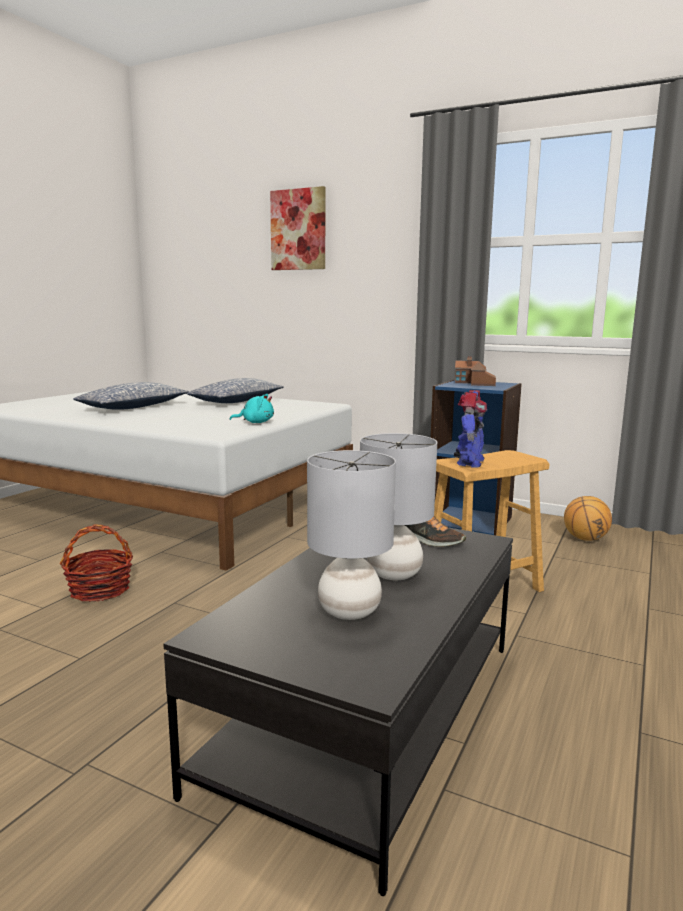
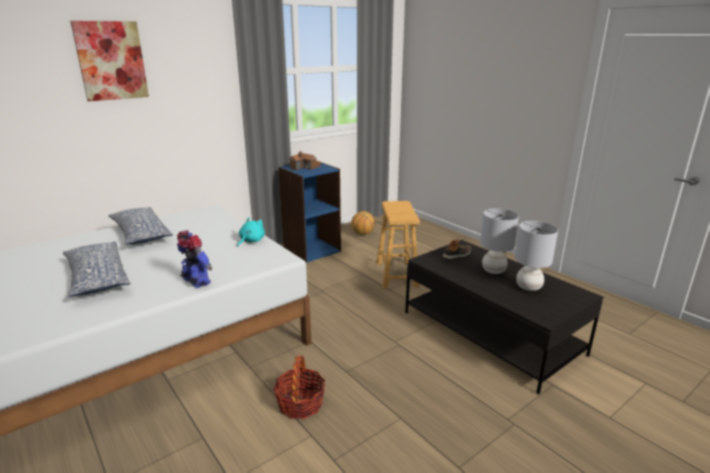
camera: 65 degrees left, 10 degrees up
toy robot [454,390,488,468] -> toy robot moved to [177,230,212,288]

